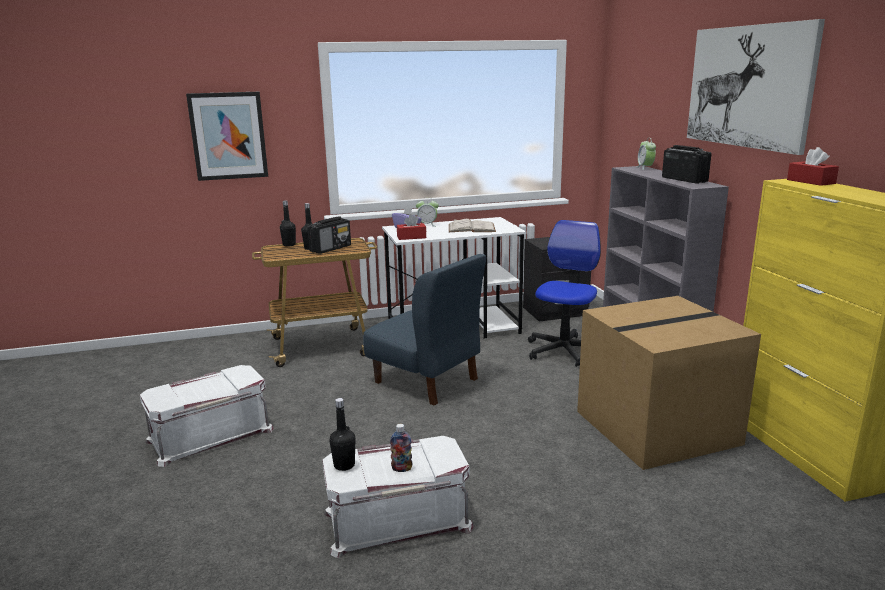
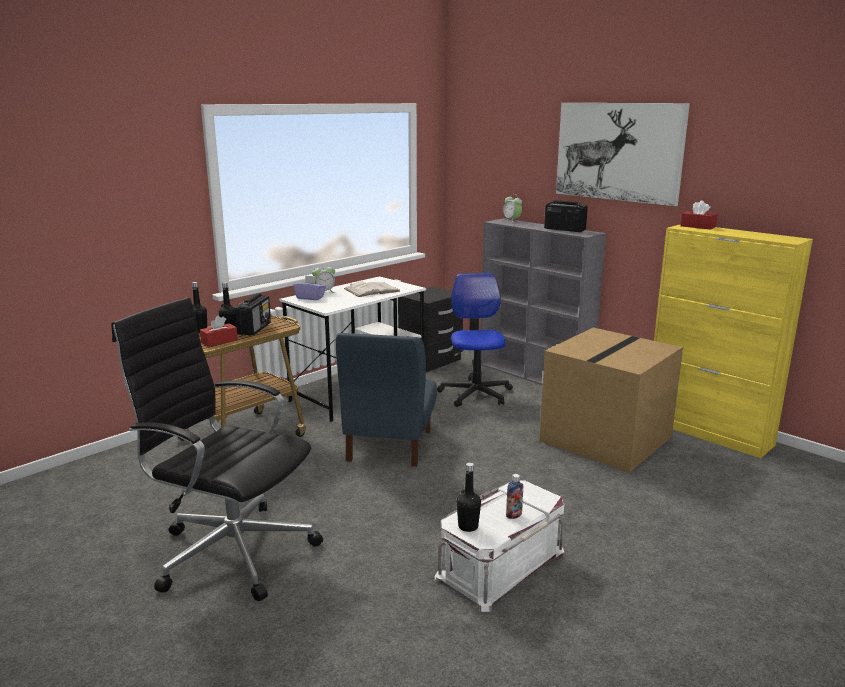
camera: 30 degrees left, 0 degrees up
white storage box [140,365,274,467] -> black office chair [111,297,323,601]
picture [186,92,268,181] -> none
blue chair [363,254,486,406] -> blue chair turned 90 degrees clockwise [336,333,437,467]
red tissue box [397,214,426,240] -> red tissue box moved to [200,316,238,347]

